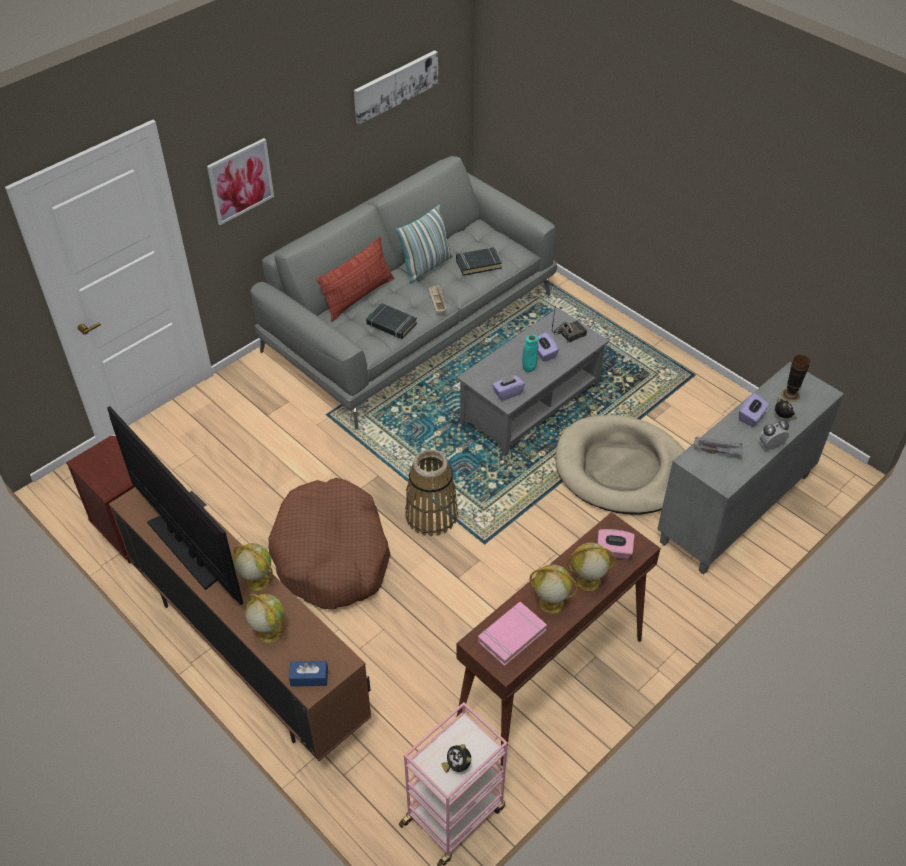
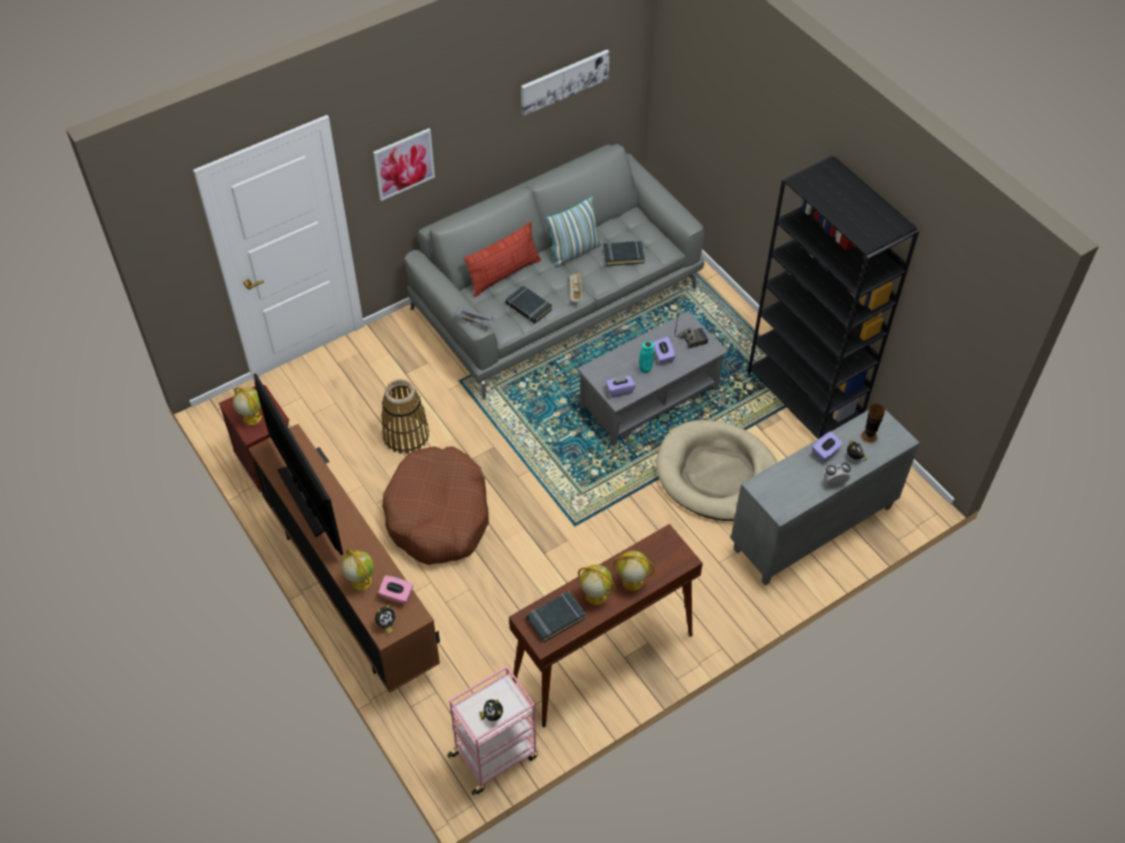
camera: 10 degrees right, 5 degrees up
globe [233,543,273,591] -> globe moved to [233,387,262,425]
blue tissue box [289,661,328,687] -> alarm clock [375,605,395,635]
basket [405,449,458,536] -> basket moved to [381,379,429,454]
pink book [478,602,547,667] -> black book [527,591,586,643]
pink tissue box [597,529,634,559] -> pink tissue box moved to [378,575,413,604]
grey tray [694,436,743,456] -> grey tray moved to [455,307,494,327]
none -> black bookcase [747,156,919,439]

